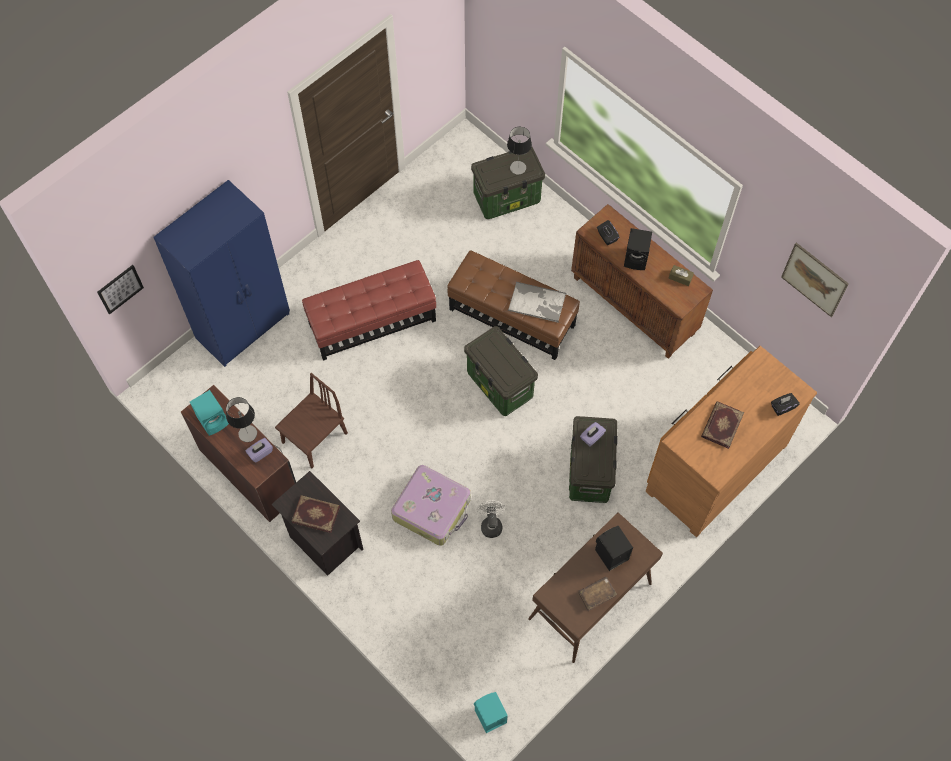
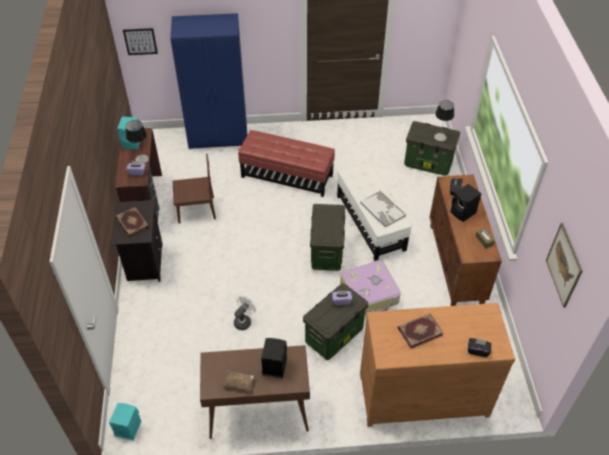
camera: 40 degrees right, 15 degrees down
suitcase [391,465,471,546] -> suitcase moved to [340,260,401,315]
brown ottoman [447,250,580,360] -> white ottoman [337,162,412,261]

